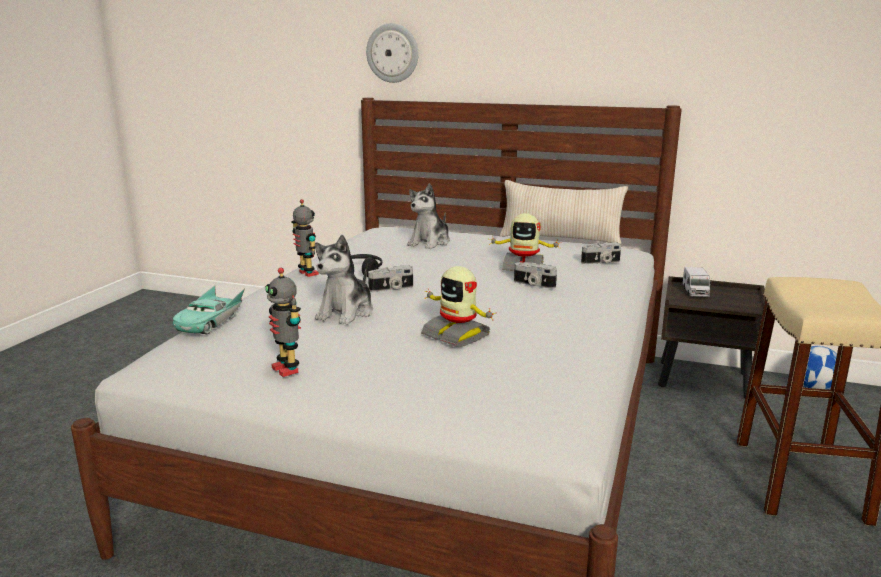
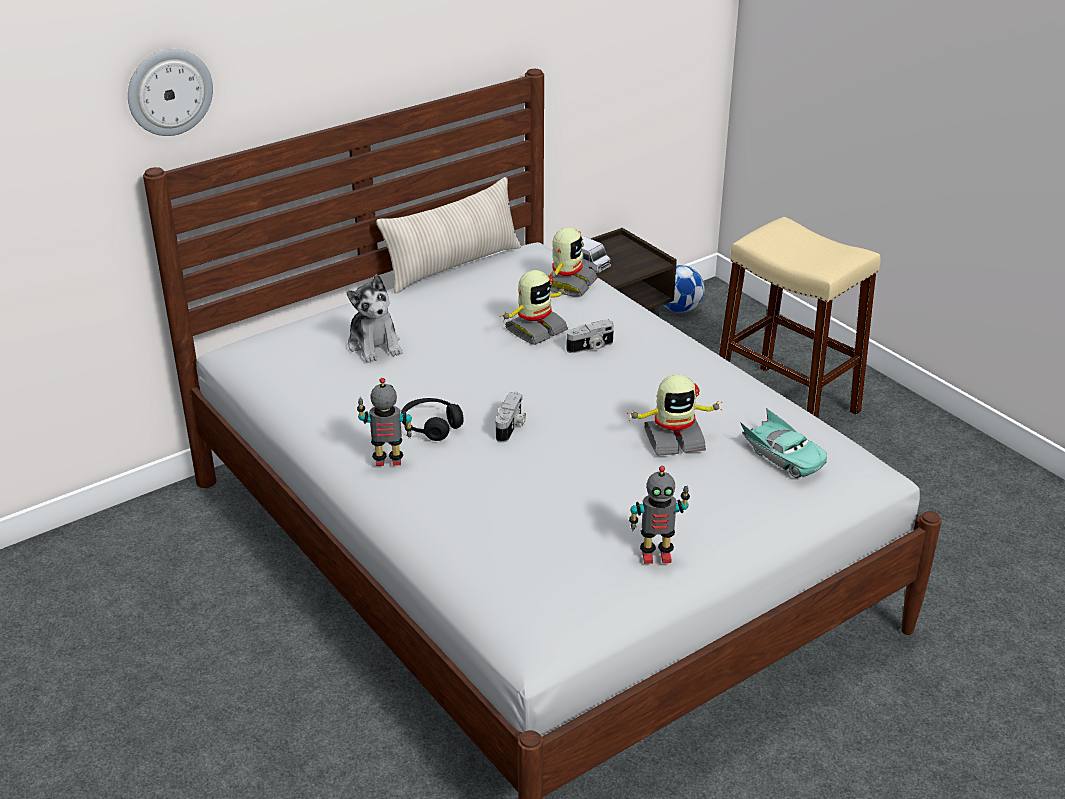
camera: 55 degrees left, 15 degrees up
turquoise toy car [173,286,245,334] -> turquoise toy car moved to [740,408,827,478]
plush toy [315,235,373,325] -> none
camera [581,242,621,264] -> toy robot [549,227,598,297]

